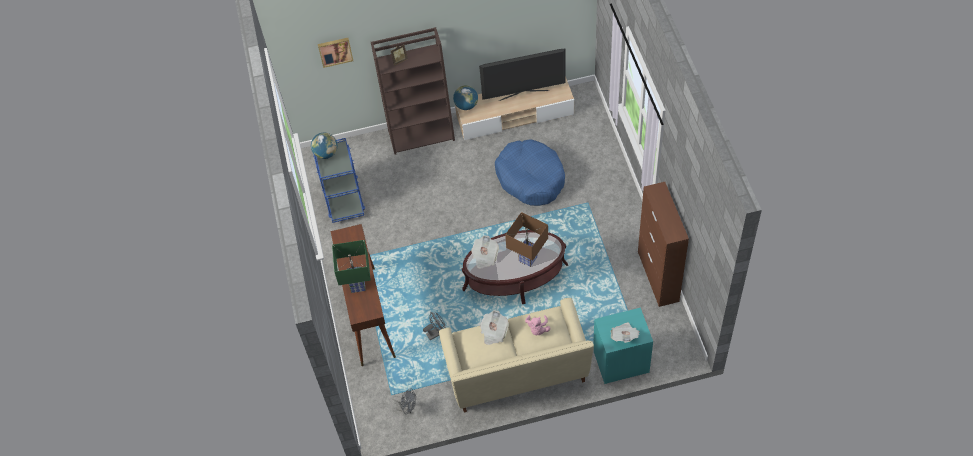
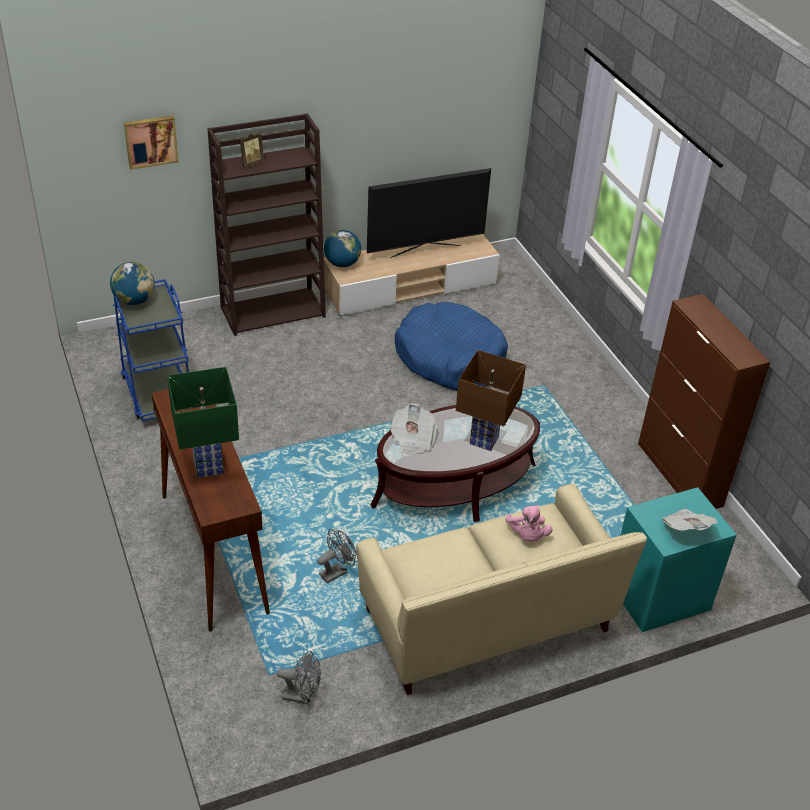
camera: 15 degrees left, 15 degrees down
newspaper [480,311,509,345] -> none

